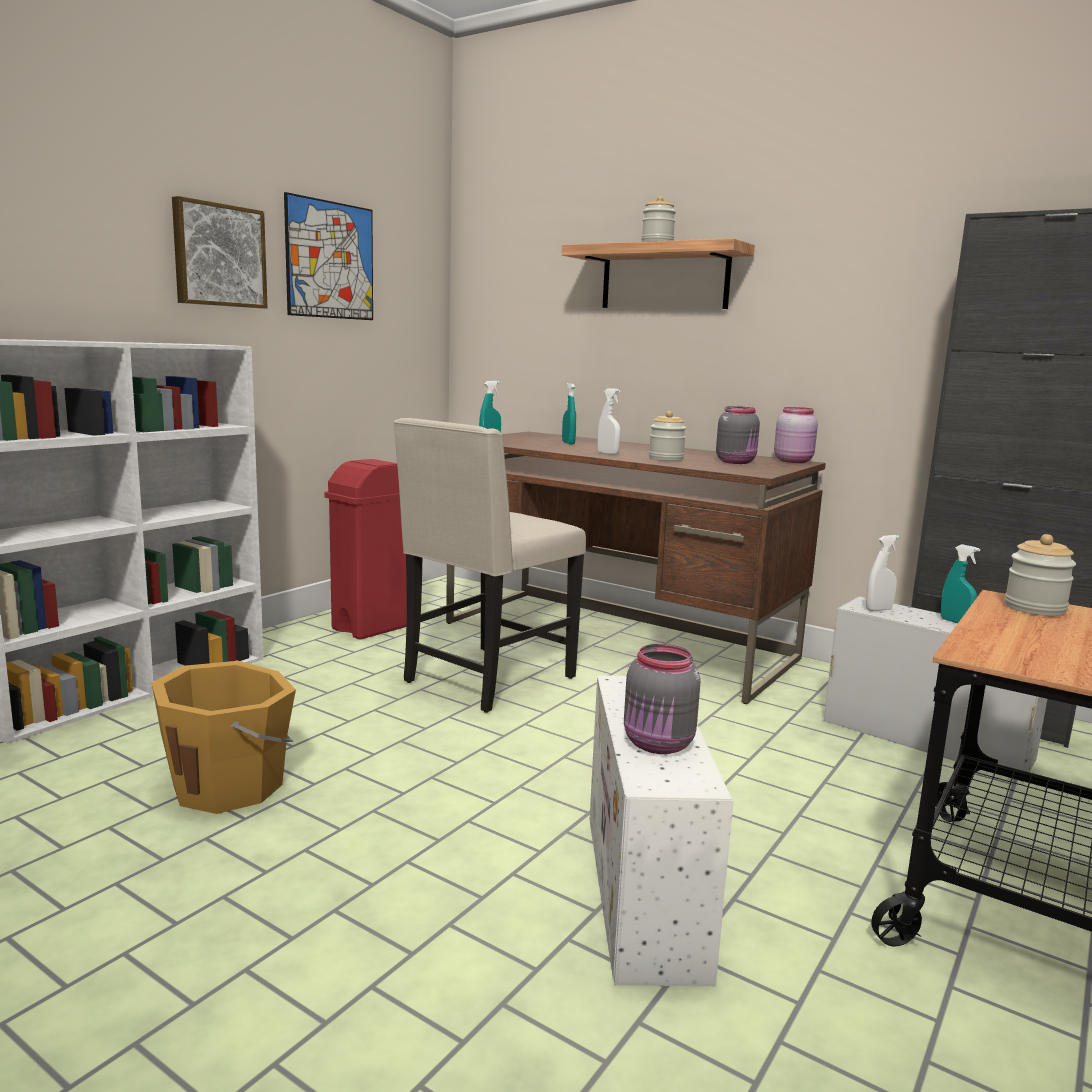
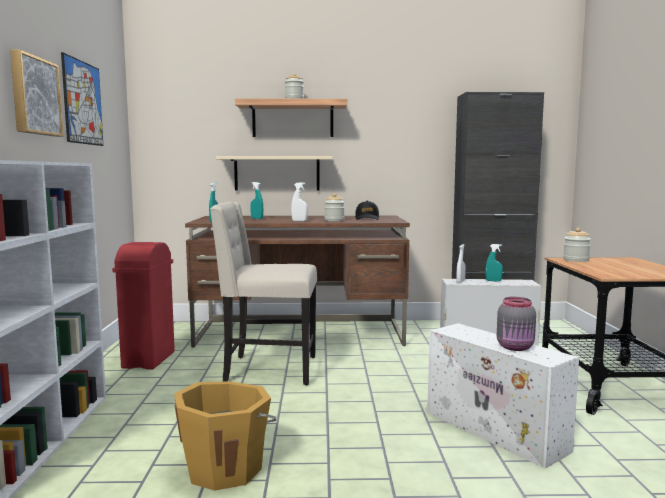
camera: 35 degrees left, 5 degrees down
beige chair [394,418,586,713] -> beige chair turned 90 degrees clockwise [210,202,317,385]
grey jar [716,406,760,464] -> black cap [355,201,379,220]
pink jar [774,407,818,463] -> none
none -> beige shelf [216,156,333,190]

